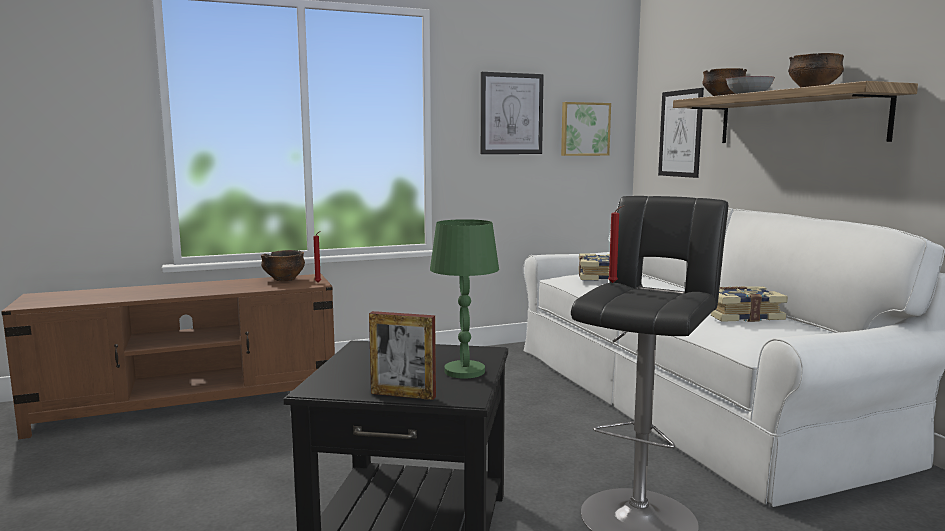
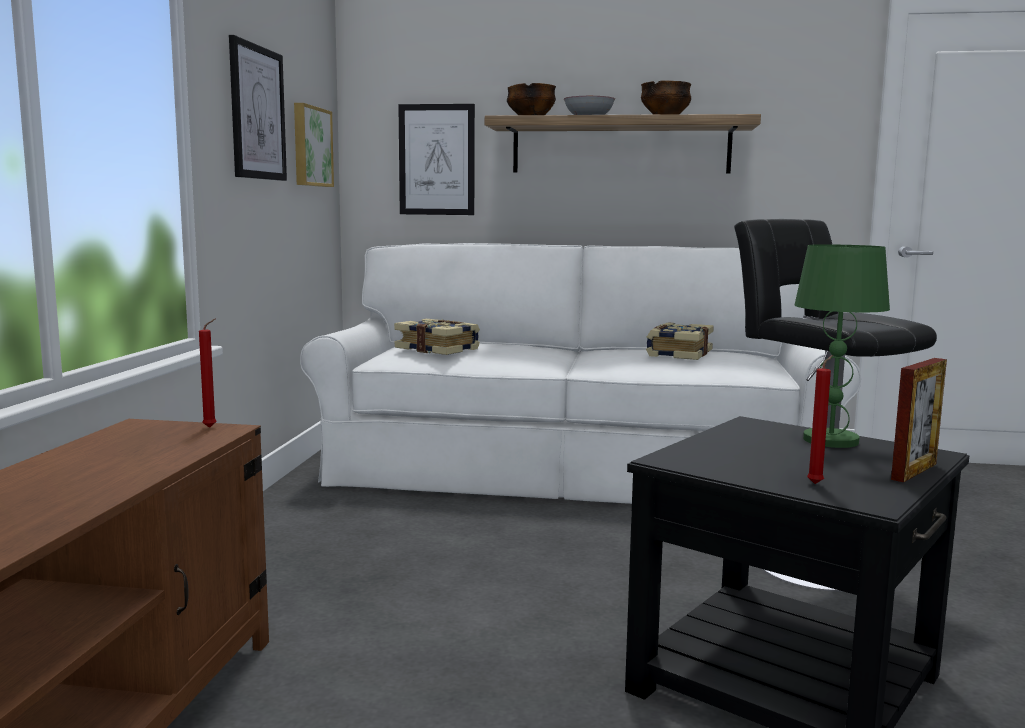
camera: 60 degrees left, 0 degrees up
bowl [261,250,305,281] -> none
red candle [608,205,624,283] -> red candle moved to [807,355,833,484]

